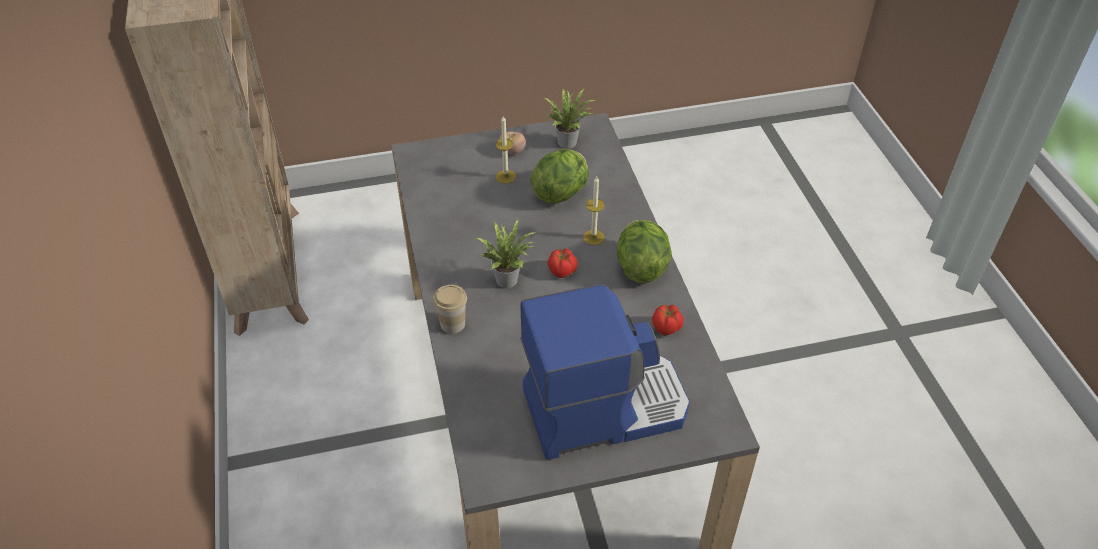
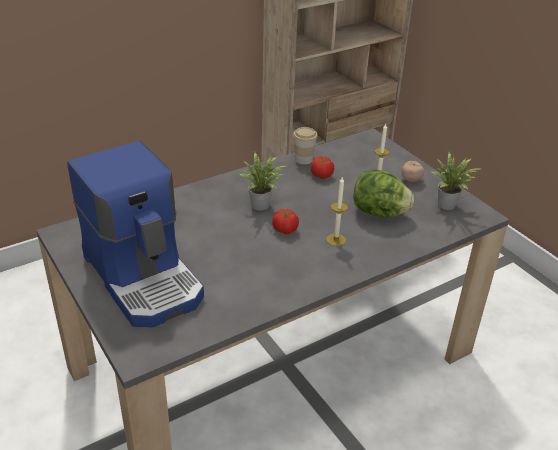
camera: 70 degrees right, 10 degrees down
cup [433,285,467,334] -> cup moved to [293,127,318,164]
lettuce [616,220,672,283] -> none
tomato [652,304,684,335] -> tomato moved to [311,156,334,179]

